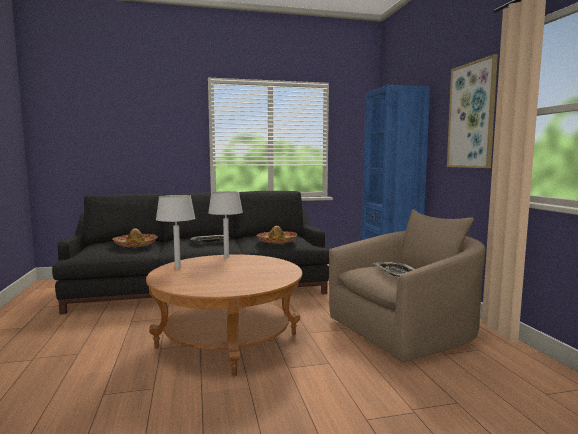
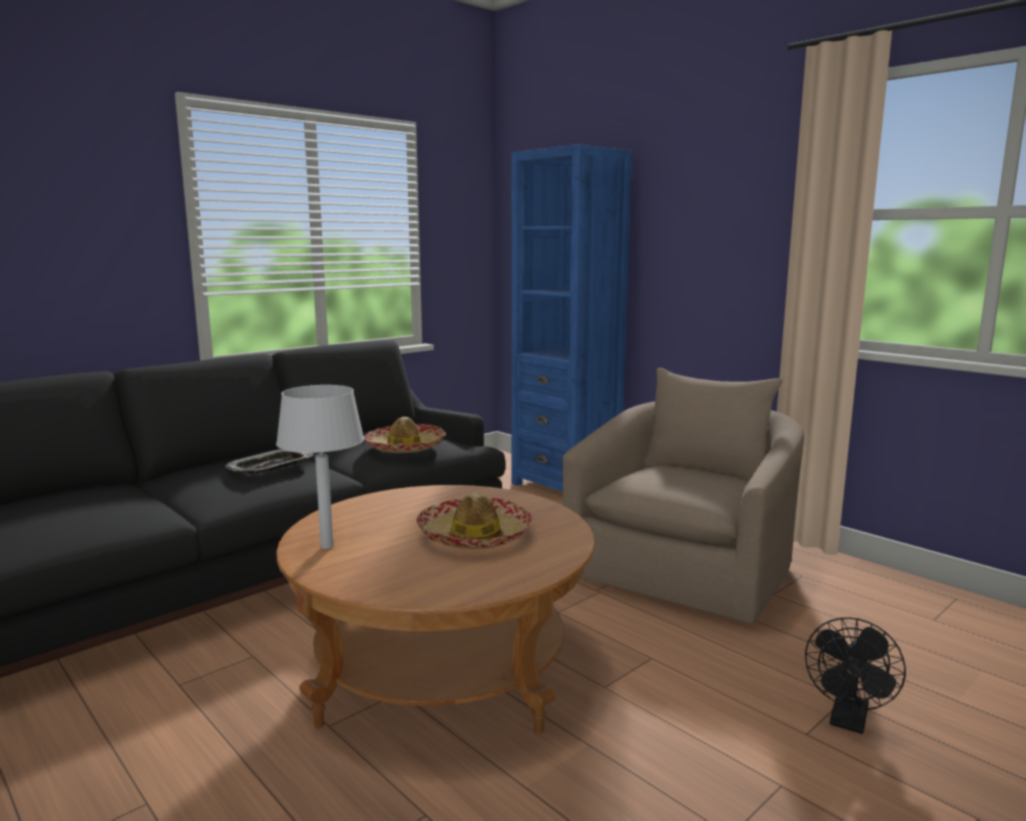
camera: 30 degrees left, 5 degrees up
hat [112,228,158,247] -> hat moved to [416,492,532,549]
grey table lamp [208,191,243,258] -> none
tray [374,262,416,277] -> none
picture [447,54,498,168] -> none
none -> black fan [805,617,906,734]

